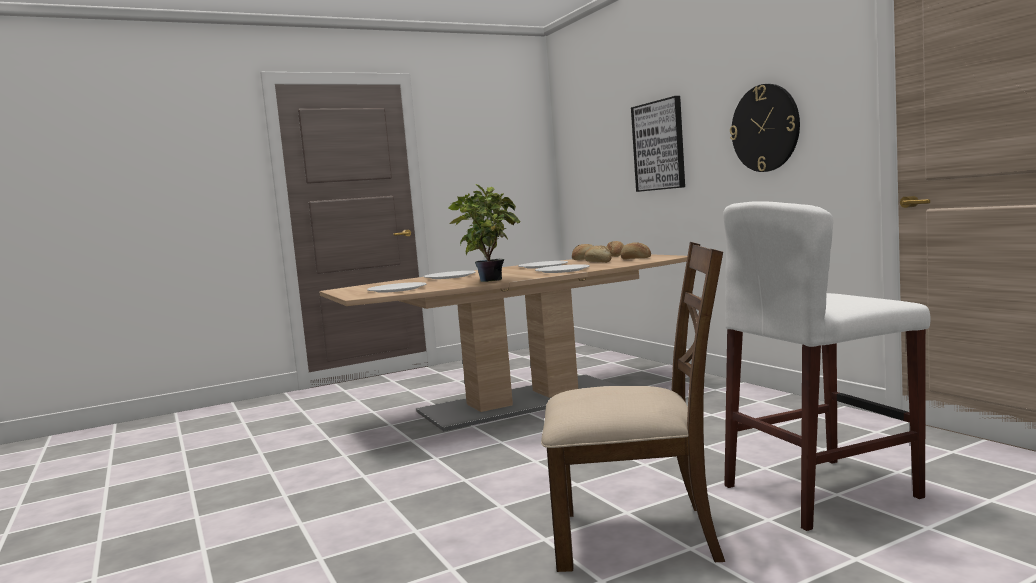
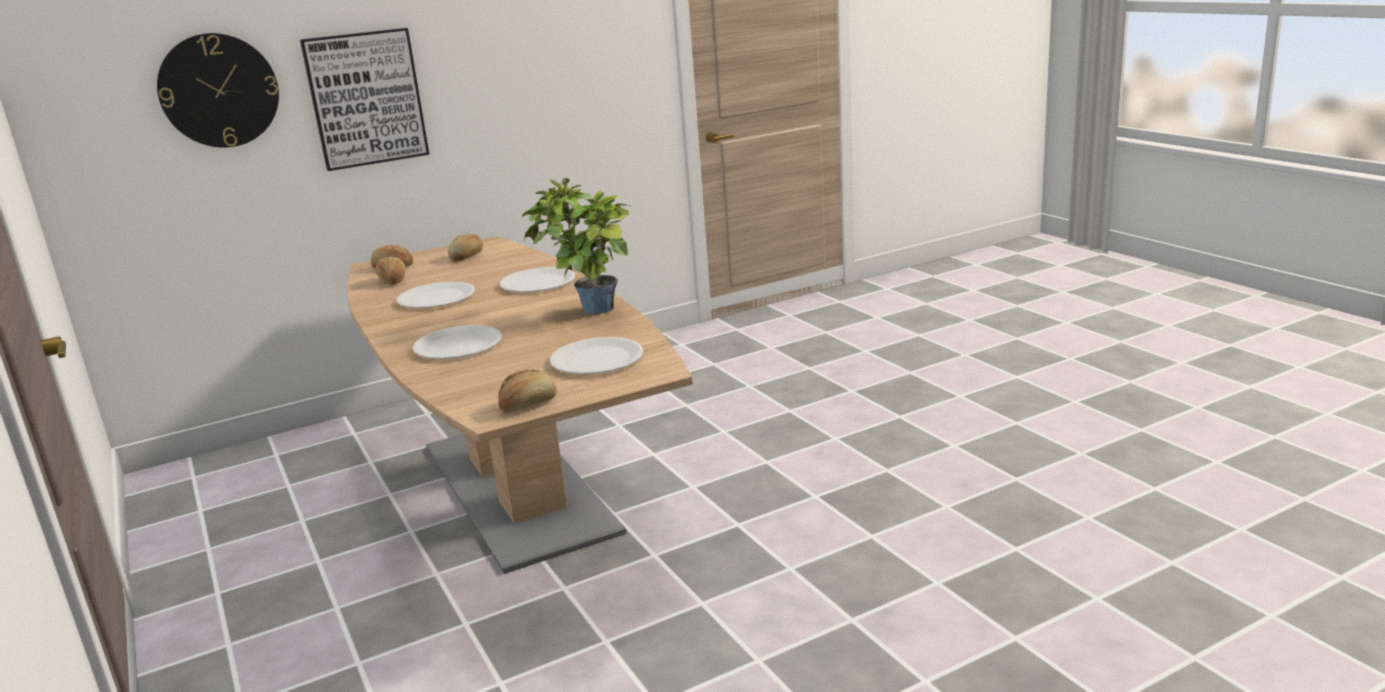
camera: 90 degrees left, 15 degrees up
brown chair [541,242,725,572] -> none
bread [585,246,612,263] -> bread moved to [498,369,557,413]
white stool [723,201,930,531] -> none
wall clock [730,84,800,172] -> wall clock moved to [157,33,279,148]

